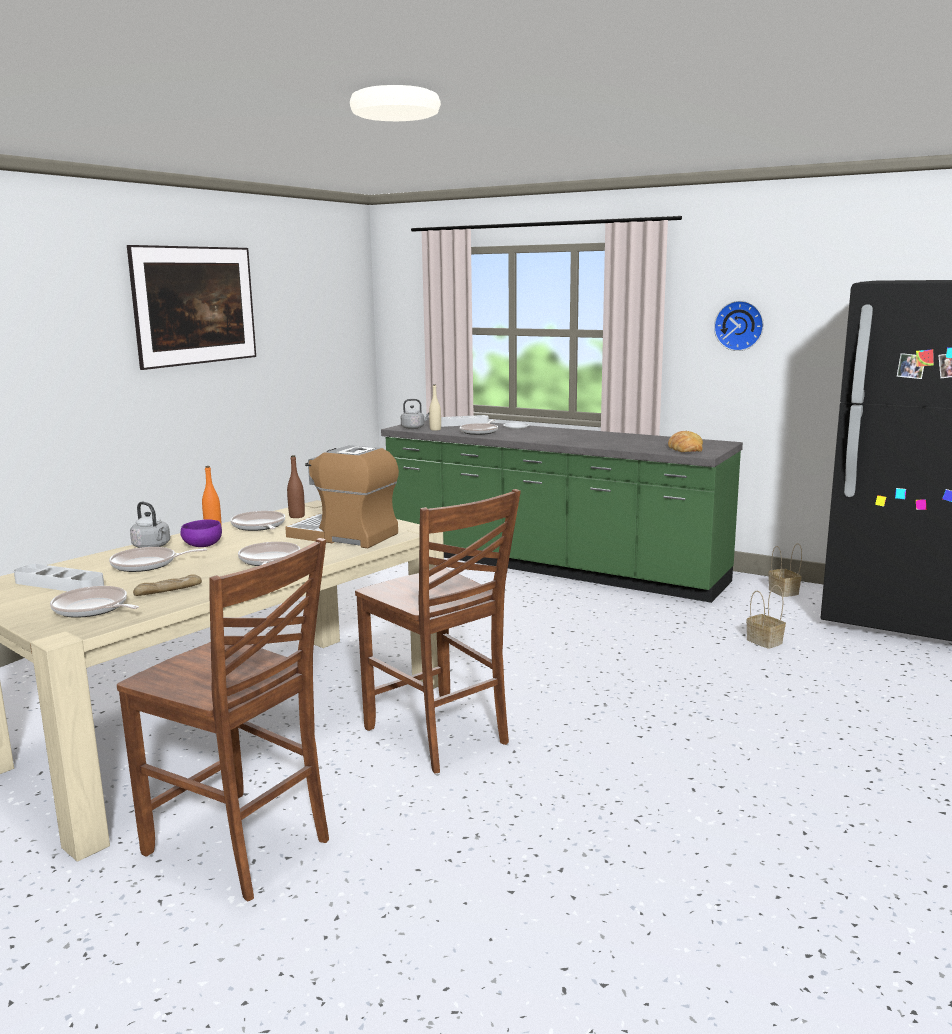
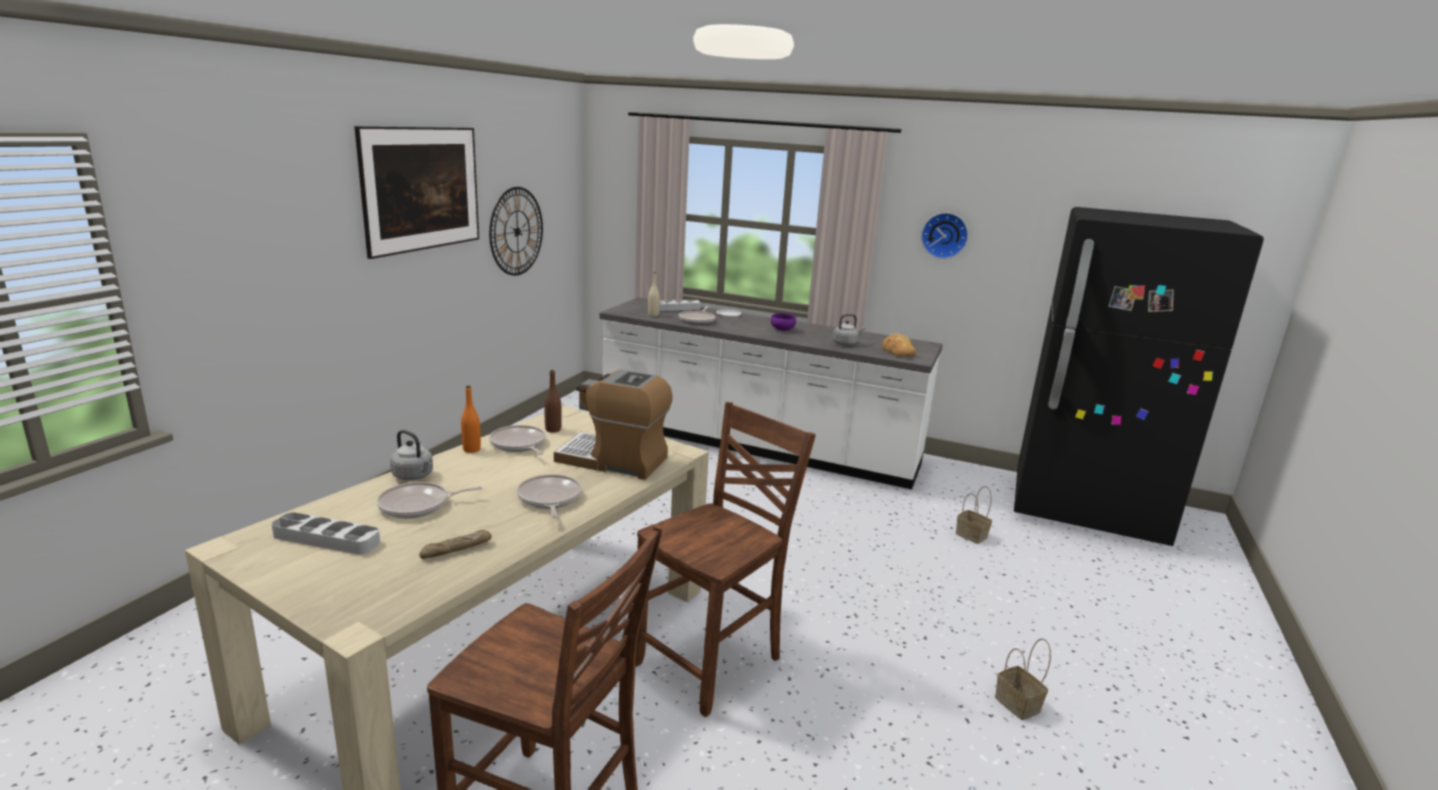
camera: 10 degrees left, 5 degrees up
frying pan [50,586,139,618] -> none
purple bowl [180,519,222,547] -> purple bowl moved to [770,313,796,331]
brown chair [355,489,521,773] -> brown chair turned 90 degrees counterclockwise [635,402,816,717]
green counter [381,418,743,603] -> white counter [599,297,943,490]
grey kettle [401,399,429,429] -> grey kettle moved to [833,314,865,346]
basket [769,543,802,597] -> basket moved to [995,638,1051,720]
none -> wall clock [489,187,543,276]

